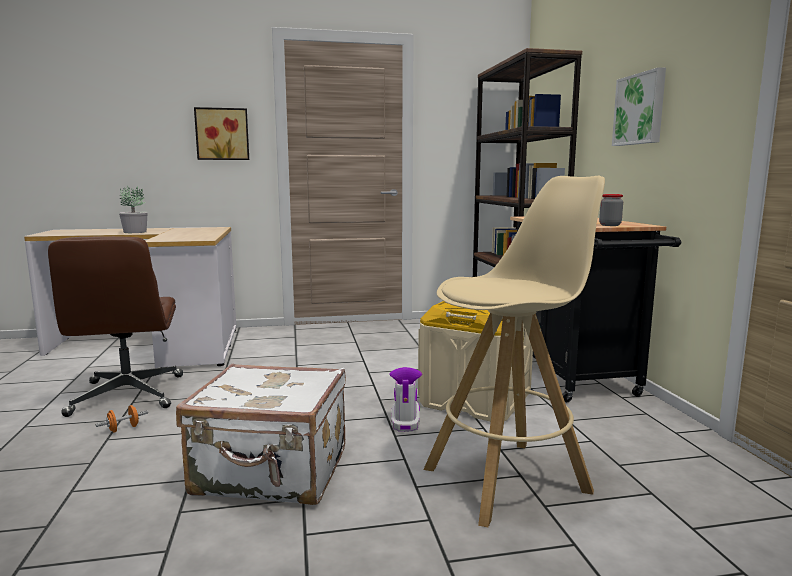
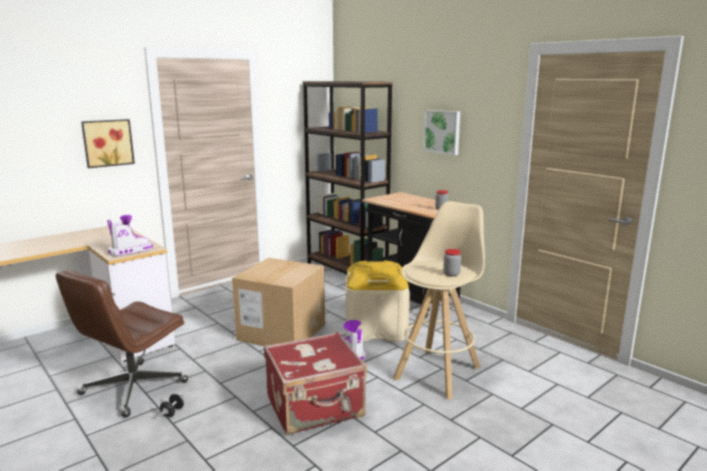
camera: 30 degrees left, 5 degrees up
brown office chair [48,236,183,417] -> brown office chair turned 75 degrees clockwise [56,270,188,418]
orange dumbbell [96,405,148,432] -> black dumbbell [159,394,184,417]
potted plant [119,185,147,233] -> none
white suitcase [176,364,346,505] -> red suitcase [264,332,367,435]
none -> boot [107,215,153,256]
none -> cardboard box [232,258,325,346]
none -> jar [443,249,461,277]

